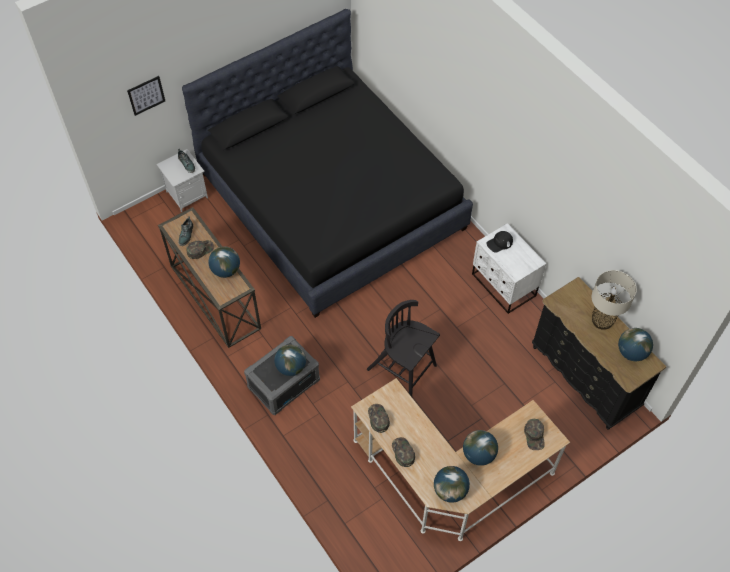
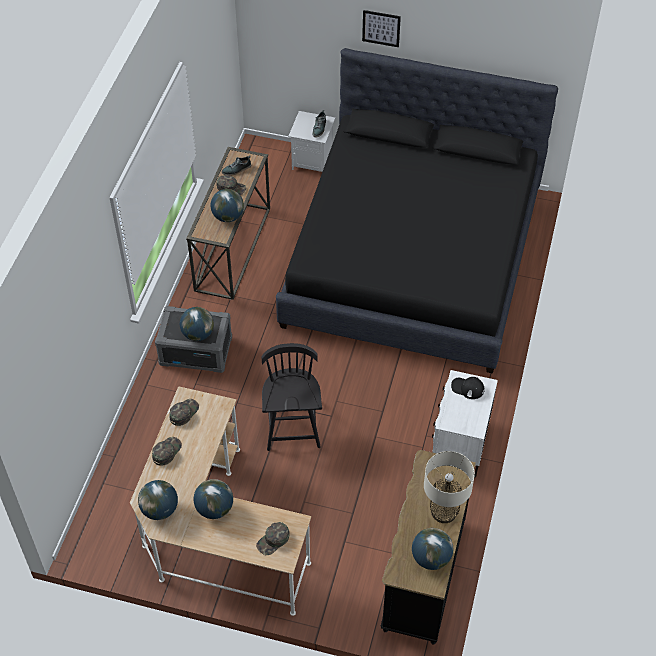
camera: 50 degrees right, 5 degrees down
picture [127,76,165,116] -> picture moved to [362,10,401,47]

